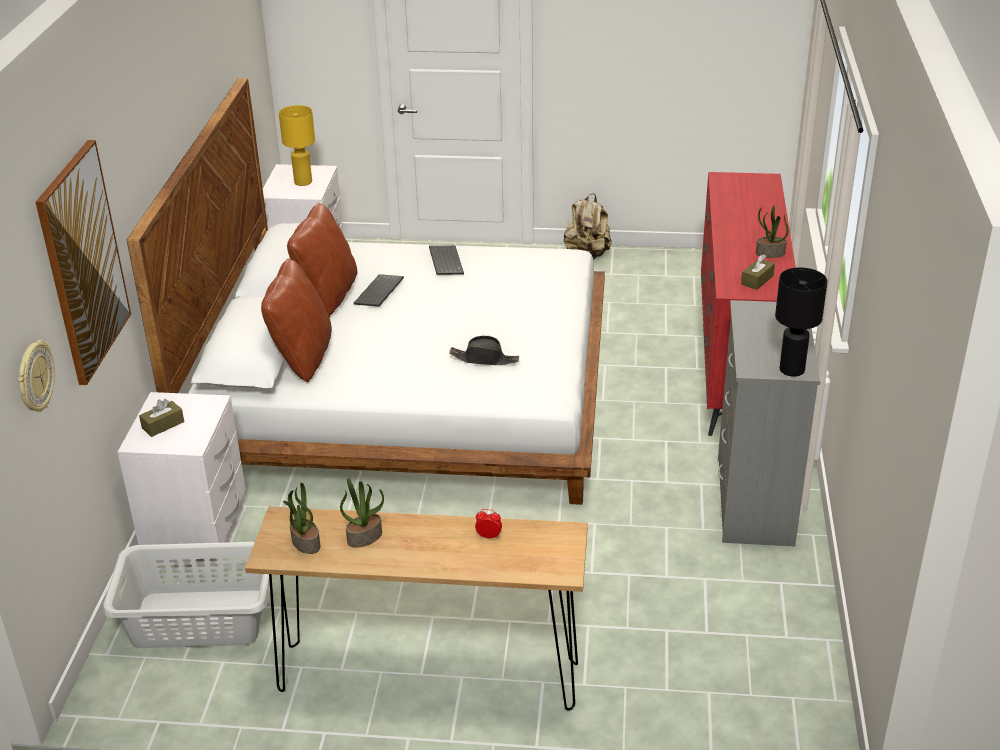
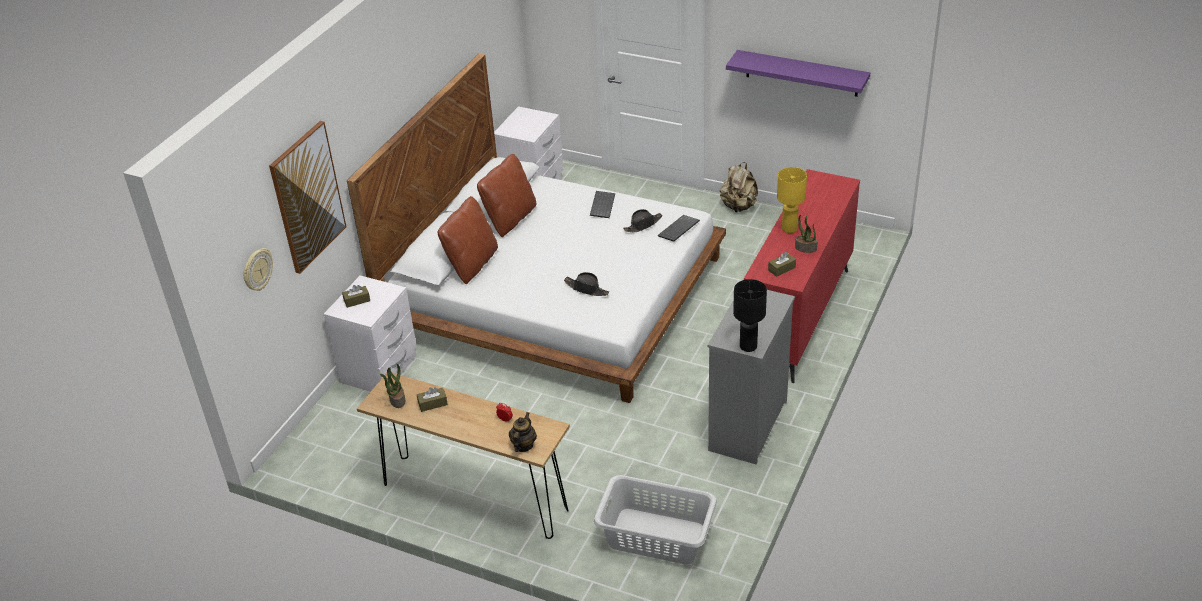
camera: 20 degrees right, 5 degrees up
grey laundry basket [103,542,270,648] -> grey laundry basket moved to [594,475,717,564]
yellow table lamp [279,105,315,186] -> yellow table lamp moved to [777,167,807,233]
potted plant [340,478,384,548] -> brown tissue box [417,387,448,412]
keyboard [354,274,404,307] -> keyboard moved to [658,215,700,242]
none -> teapot [509,412,537,452]
none -> black hat [623,209,662,232]
none -> purple shelf [726,50,870,97]

